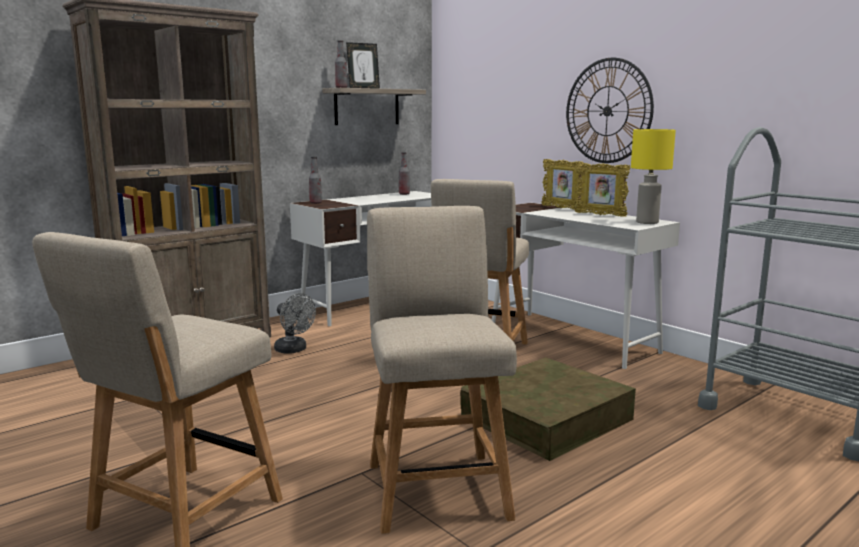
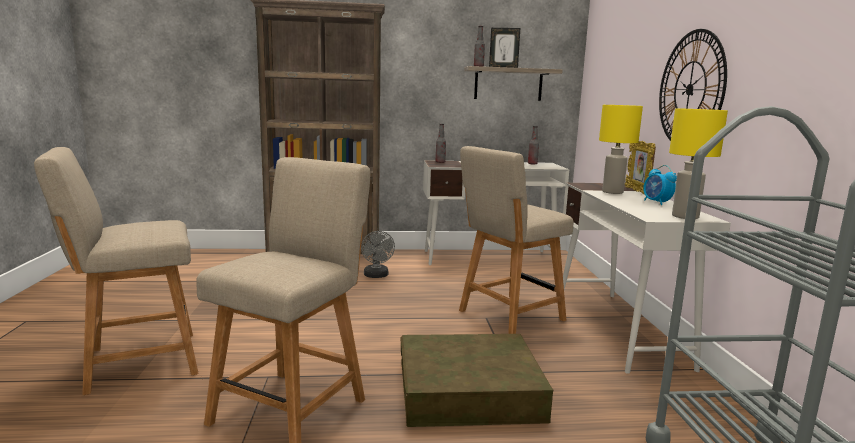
camera: 35 degrees right, 0 degrees up
picture frame [574,163,631,217] -> alarm clock [643,165,677,205]
none -> yellow table lamp [599,105,643,194]

